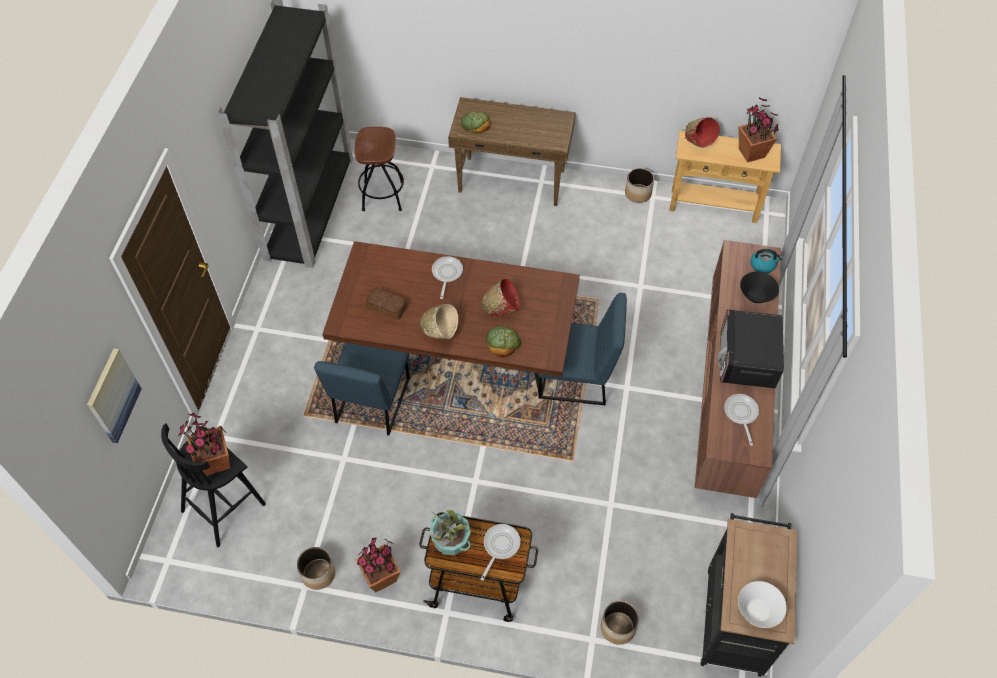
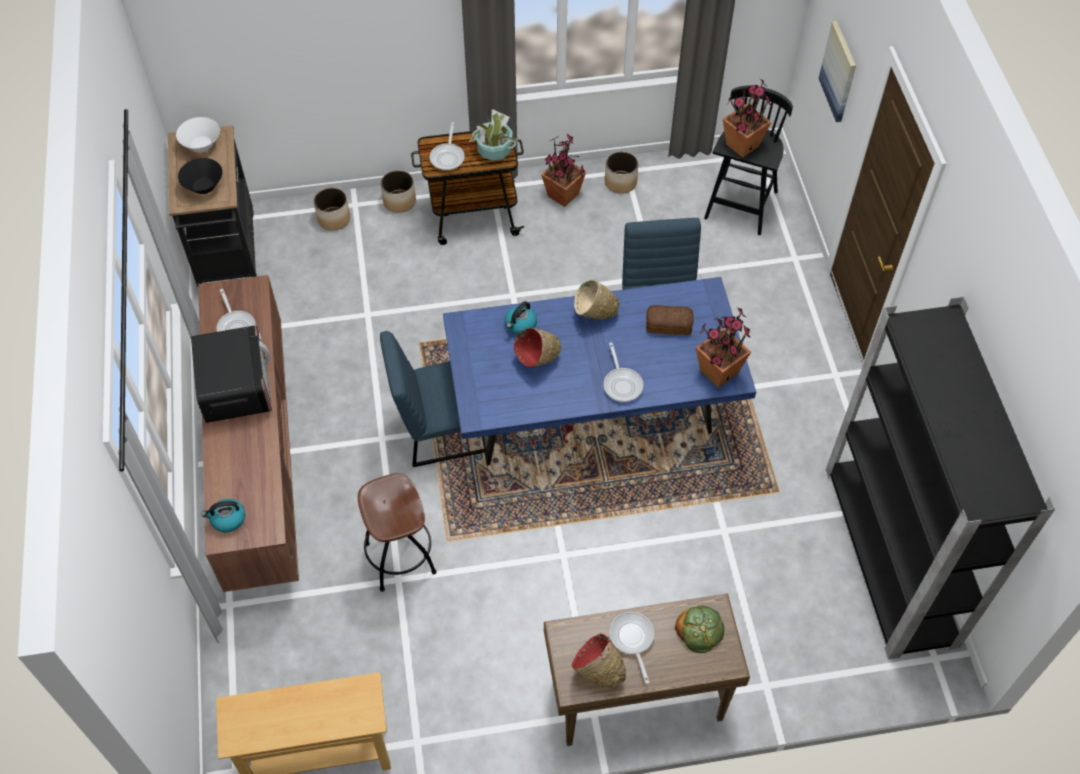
camera: 160 degrees right, 0 degrees up
brown dining table [322,241,580,397] -> blue dining table [443,277,756,465]
brown stool [355,127,404,211] -> brown stool moved to [358,473,437,592]
bread [486,326,521,357] -> kettle [505,301,537,335]
planter [625,168,654,203] -> planter moved to [381,170,416,213]
red bowl [685,117,720,148] -> red bowl moved to [572,634,626,688]
potted plant [739,98,779,162] -> potted plant moved to [696,306,751,388]
black bowl [740,272,779,303] -> black bowl moved to [178,158,223,194]
none -> frying pan [609,612,654,684]

